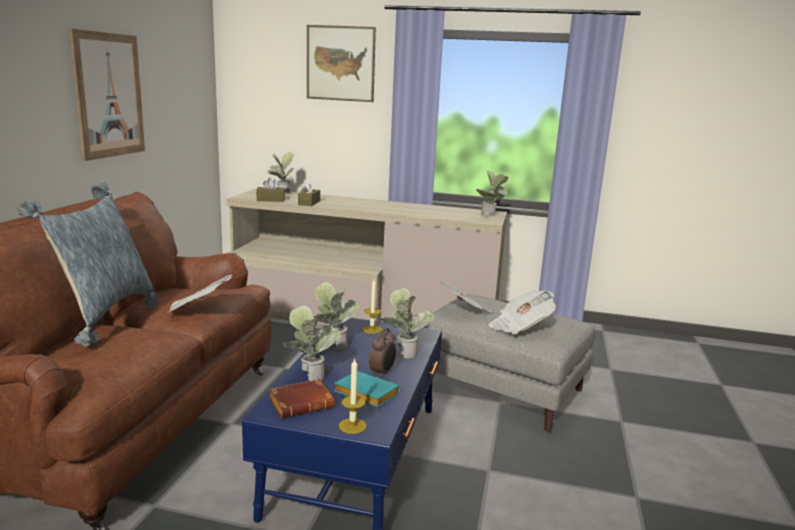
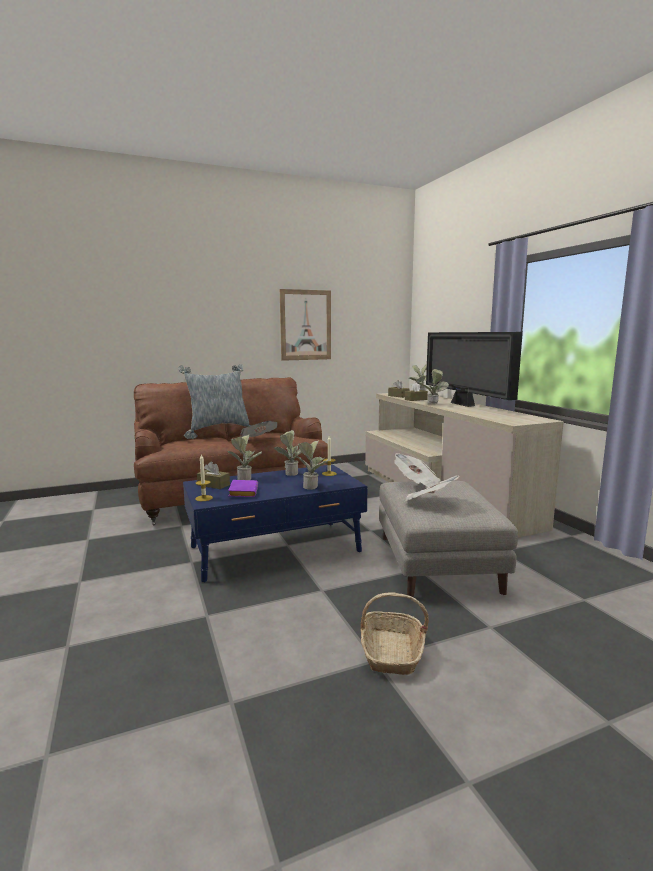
camera: 55 degrees right, 5 degrees down
brown book [269,379,335,419] -> brown tissue box [197,461,230,489]
picture [307,25,376,102] -> none
turquoise book [334,371,400,407] -> purple book [228,480,258,497]
alarm clock [369,328,396,378] -> none
potted plant [476,171,508,216] -> potted plant moved to [419,369,449,404]
none -> basket [360,592,429,675]
none -> television [426,332,523,407]

